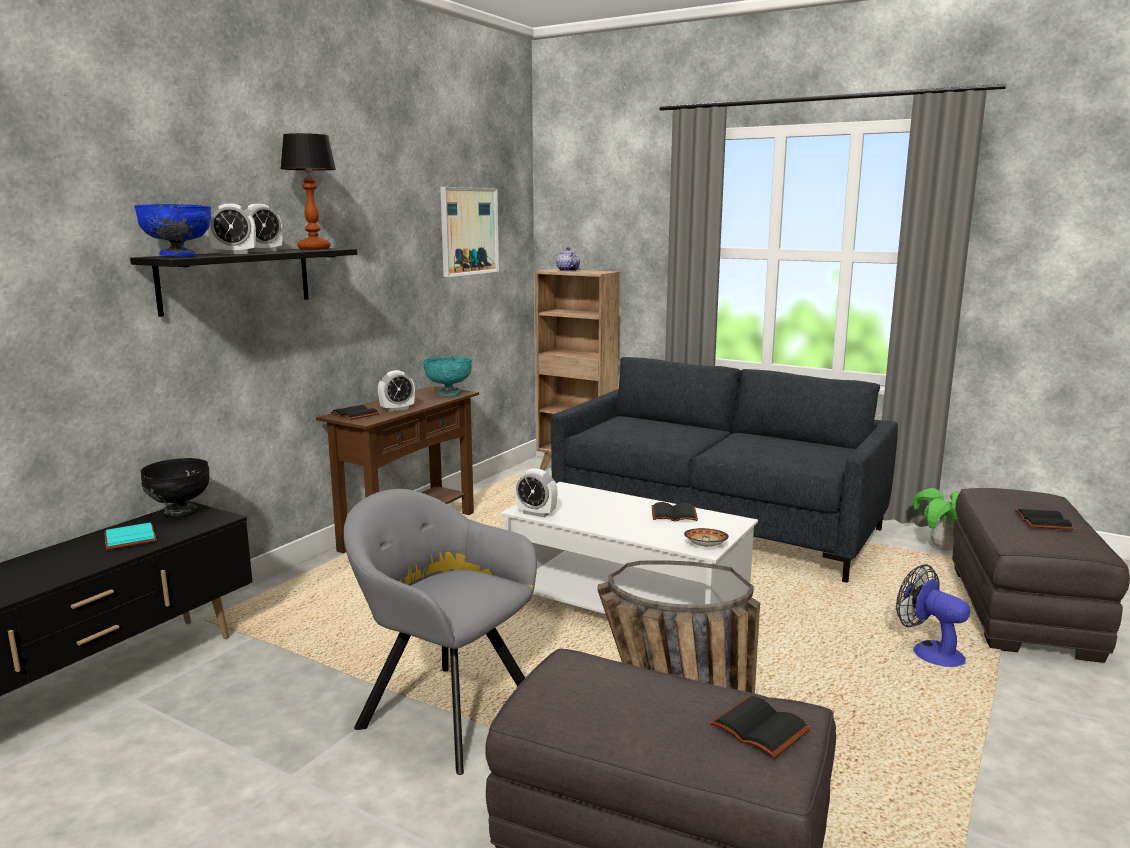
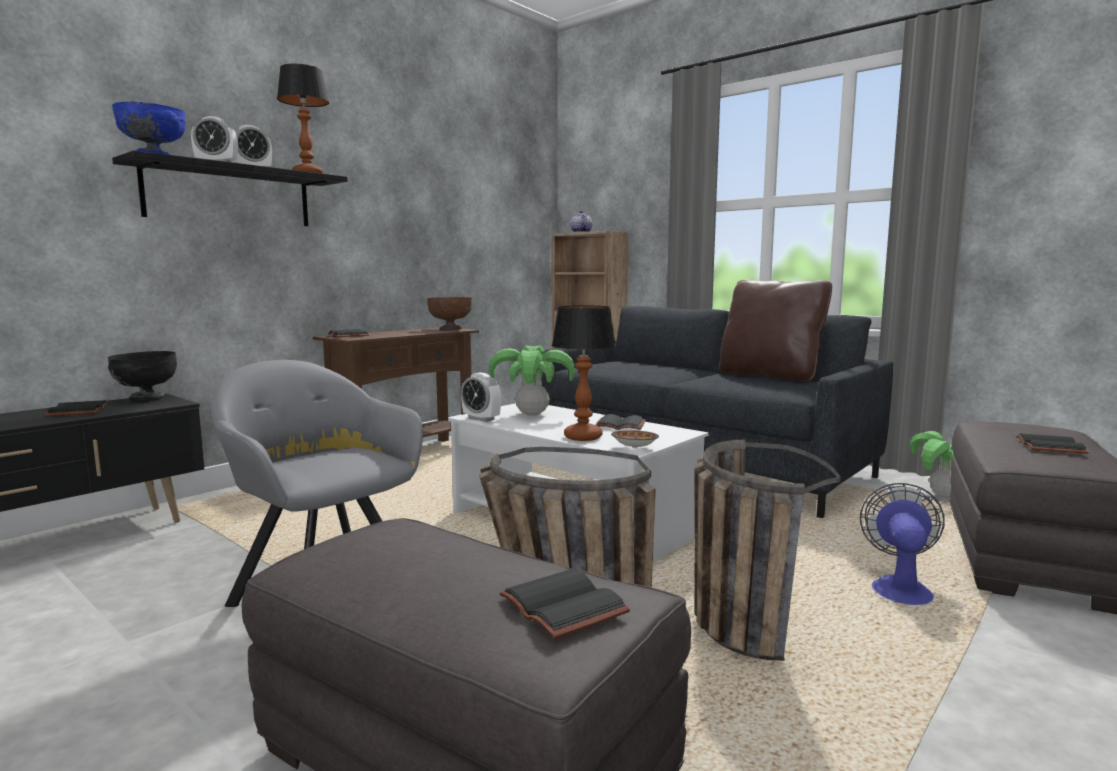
camera: 10 degrees right, 5 degrees down
turquoise book [104,522,157,550] -> black book [45,400,109,416]
alarm clock [378,370,415,412] -> none
turquoise bowl [423,356,472,396] -> brown bowl [427,297,472,330]
picture [440,187,499,277] -> none
fan [896,564,970,667] -> fan turned 45 degrees clockwise [860,483,945,605]
none -> potted plant [489,345,575,416]
none -> table lamp [552,305,616,441]
none -> basket [694,439,841,661]
none -> brown pillow [719,280,832,382]

